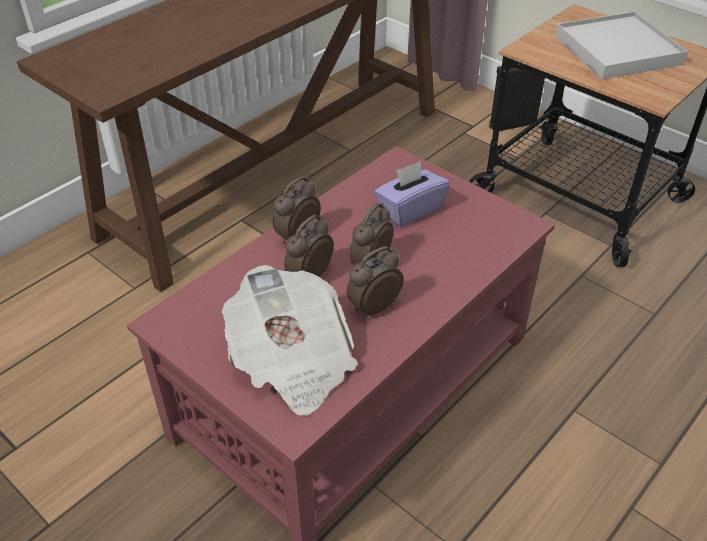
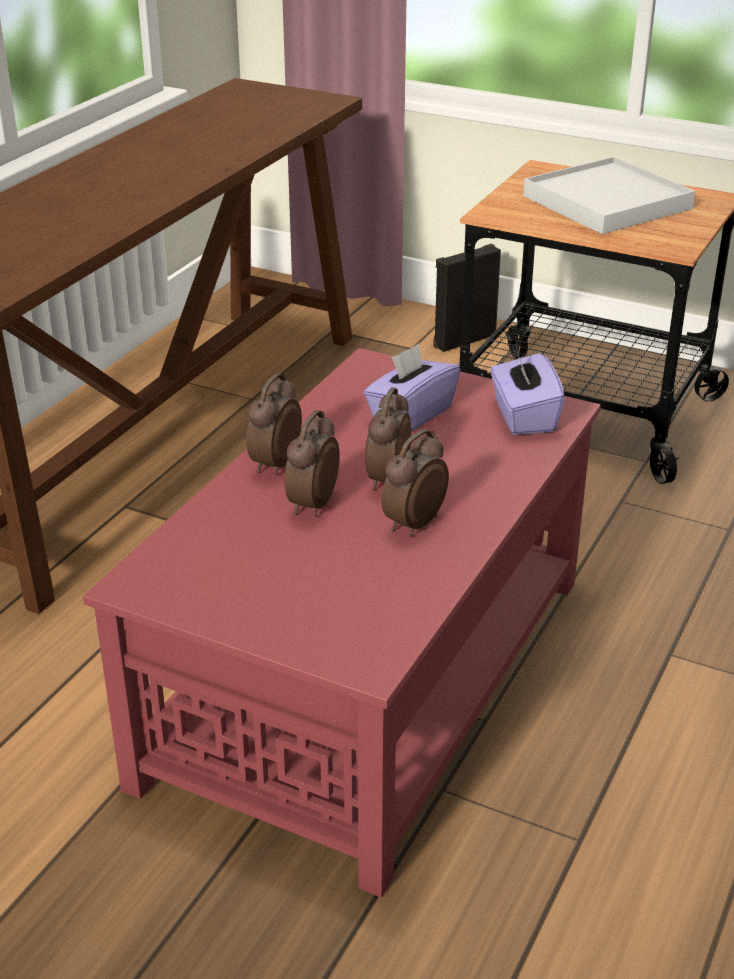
camera: 15 degrees left, 10 degrees down
newspaper [222,265,358,416] -> none
none -> purple tissue box [490,348,565,435]

